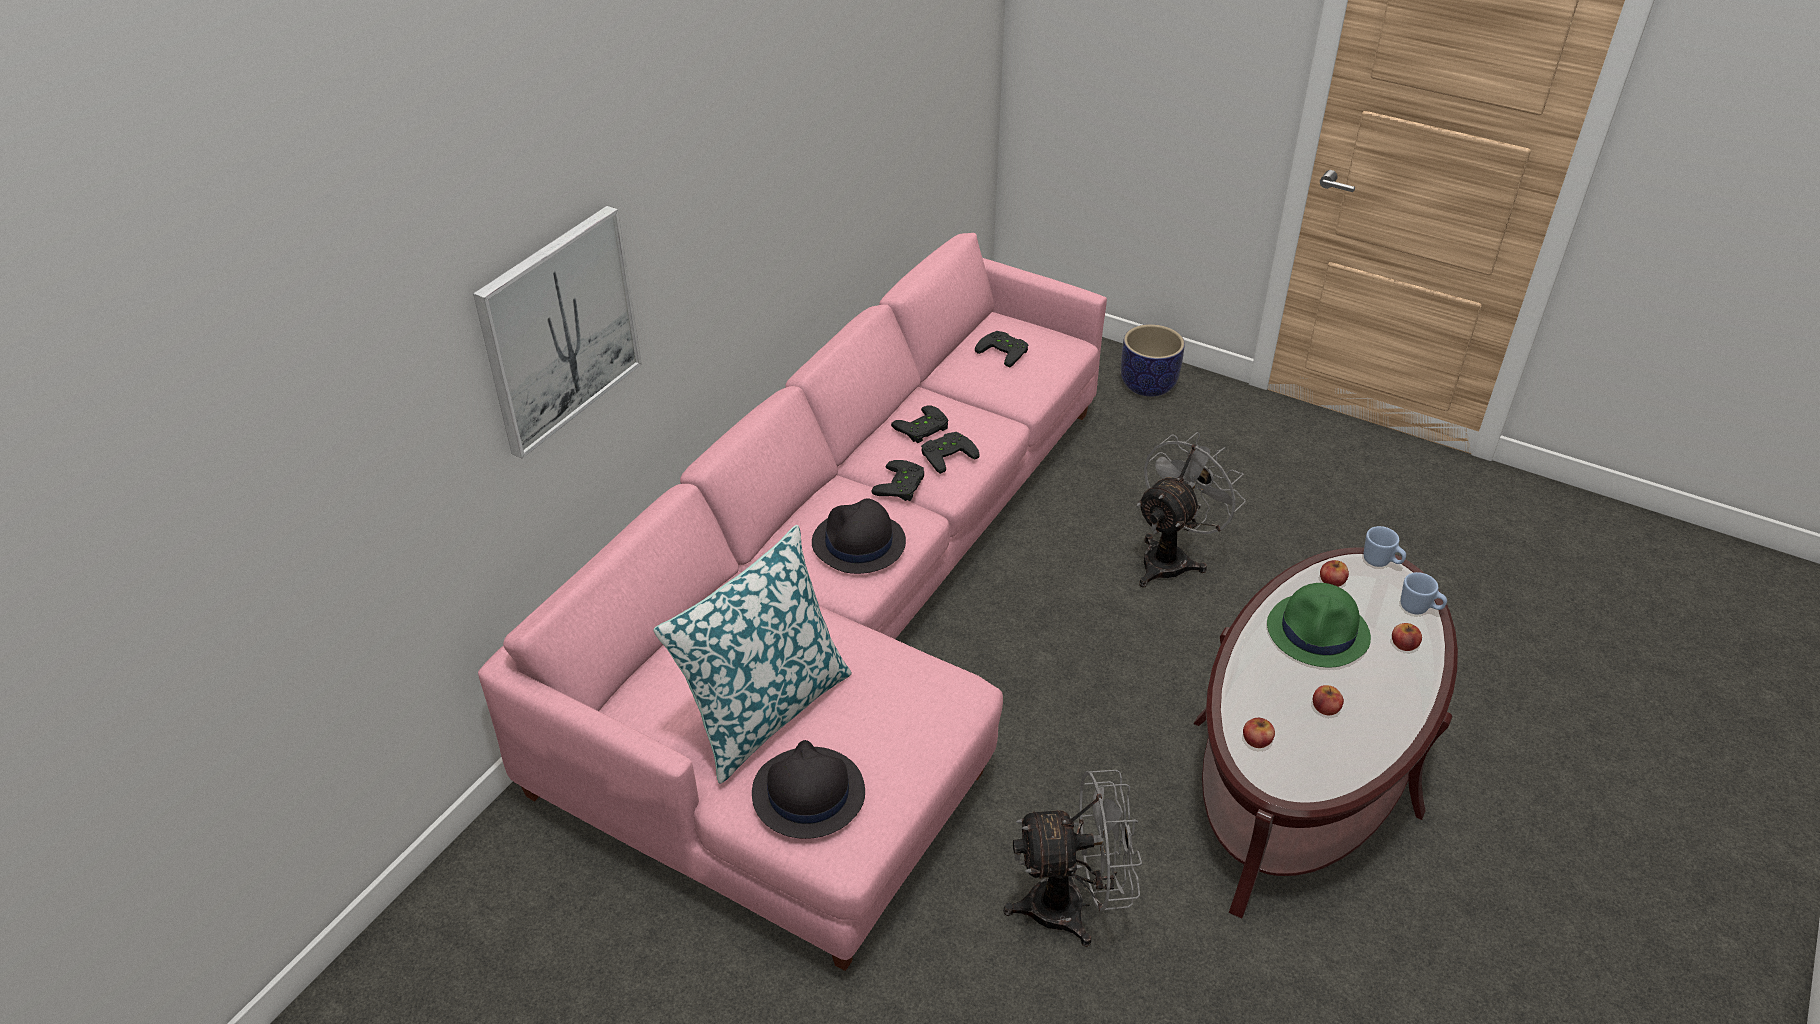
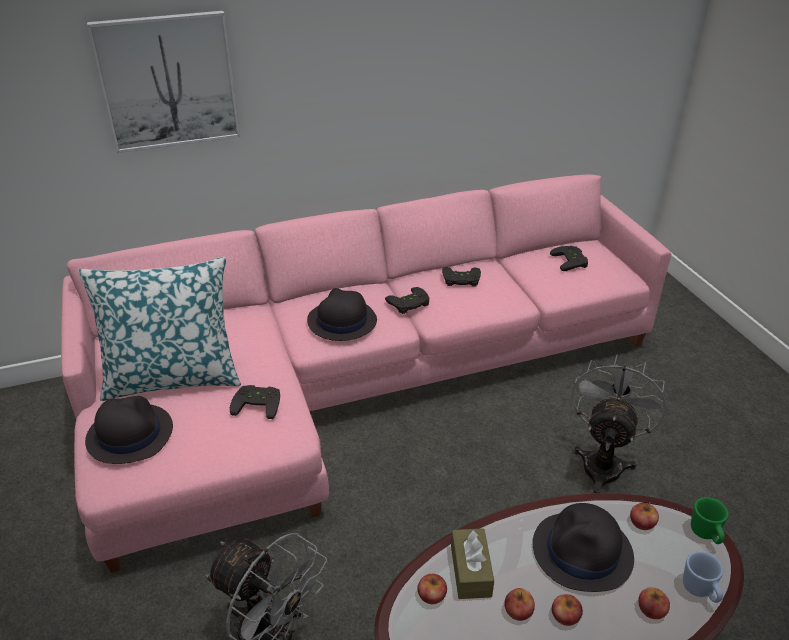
camera: 40 degrees right, 5 degrees down
black game controller [921,432,980,474] -> black game controller moved to [230,385,280,419]
planter [1121,324,1185,397] -> none
grey fan [1137,432,1246,588] -> grey fan turned 60 degrees counterclockwise [571,354,667,493]
green hat [1267,583,1371,668] -> black hat [533,503,634,592]
blue mug [1364,526,1406,567] -> green mug [691,497,729,544]
none -> brown tissue box [451,528,494,599]
none -> apple [552,594,583,626]

